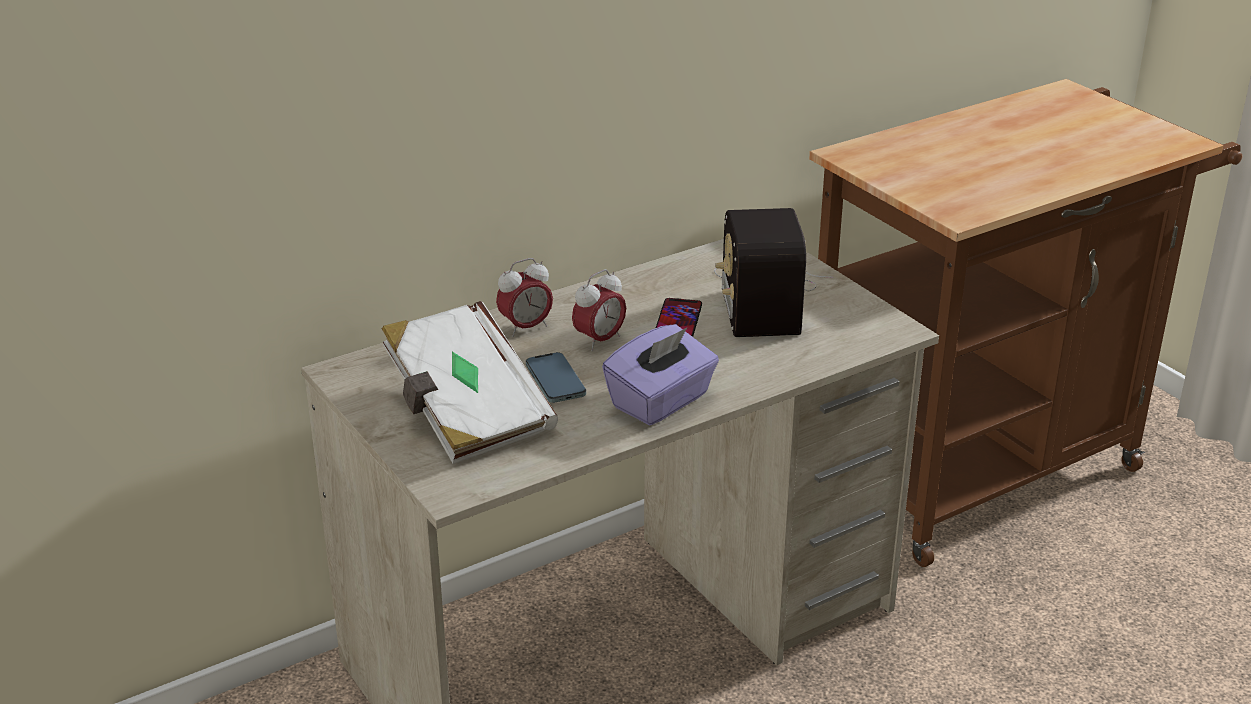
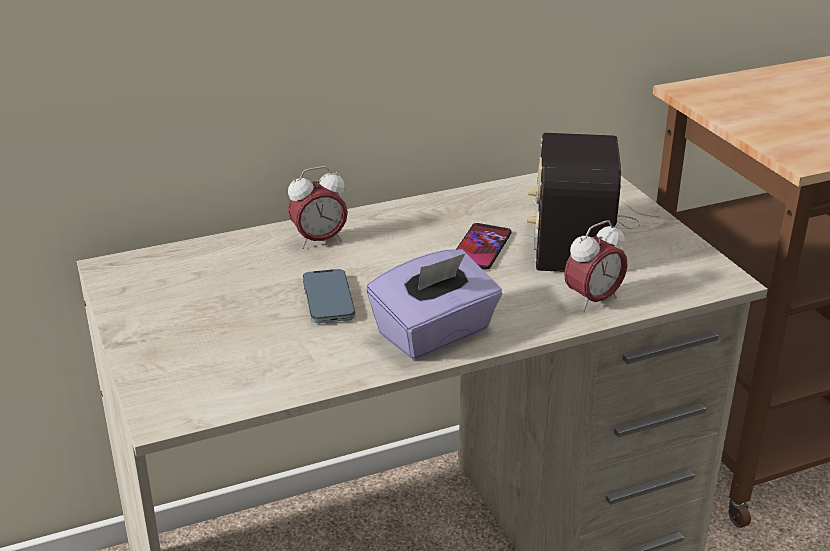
camera: 10 degrees right, 0 degrees up
white book [381,301,558,464] -> none
alarm clock [572,269,626,351] -> alarm clock moved to [564,220,628,312]

